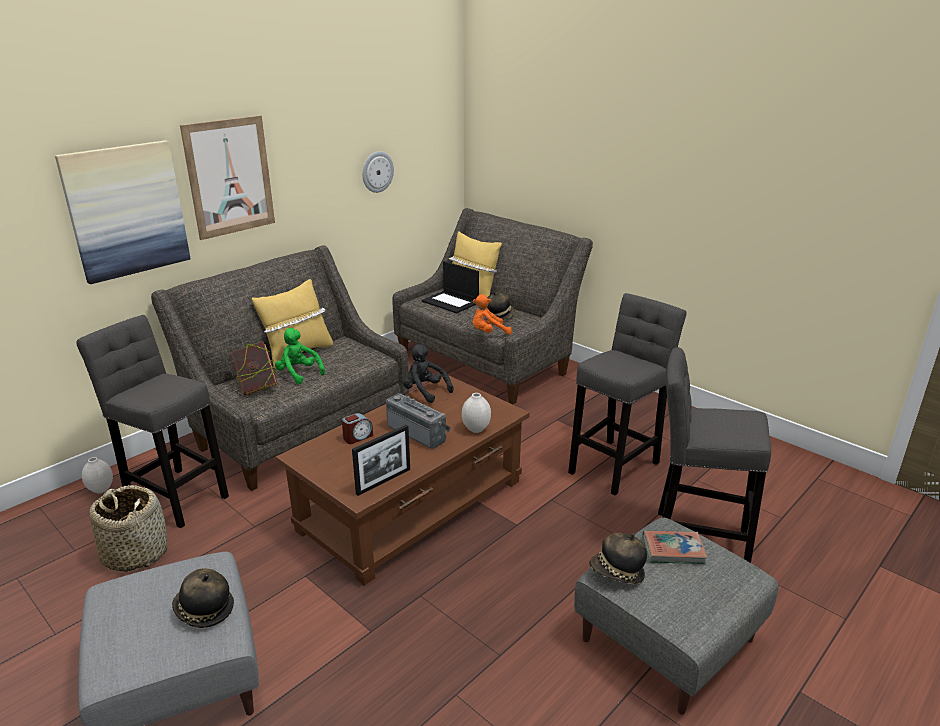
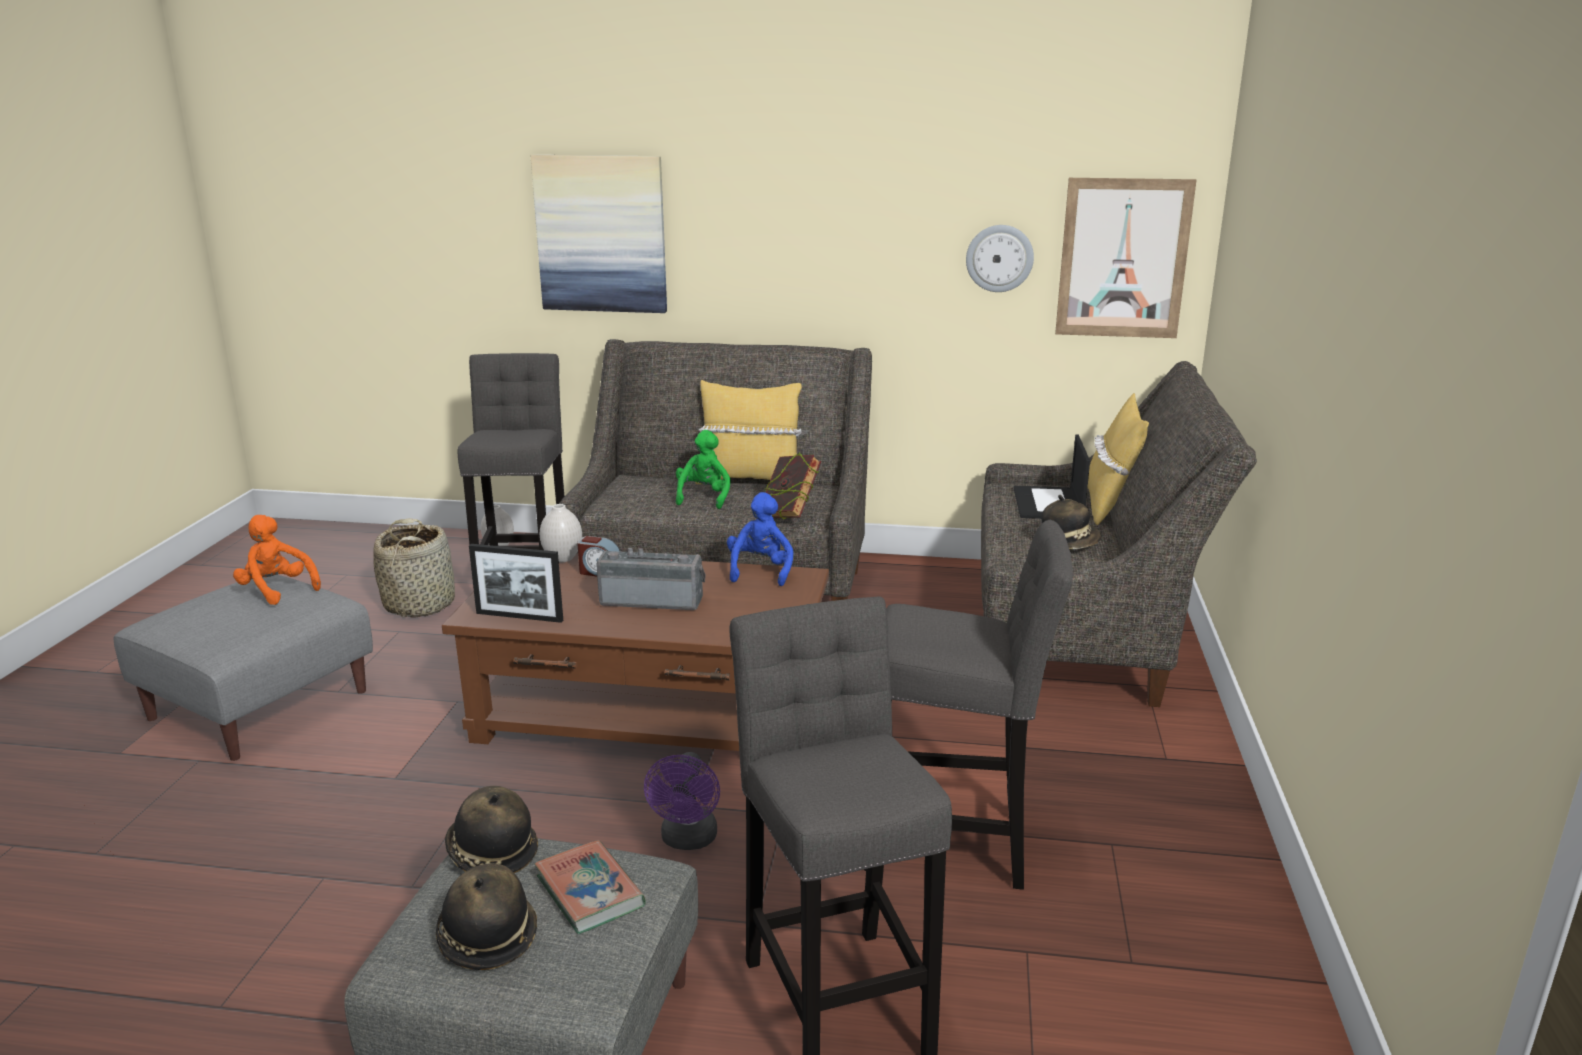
camera: 55 degrees right, 5 degrees down
hat [172,568,234,628] -> hat moved to [436,863,537,970]
picture [180,115,275,240] -> picture moved to [1055,178,1196,338]
book [231,342,278,395] -> book moved to [765,452,821,520]
radio [386,393,451,449] -> radio turned 90 degrees counterclockwise [596,548,706,610]
black plush toy [403,344,453,403] -> blue plush toy [727,492,793,586]
white vase [462,393,491,433] -> white vase moved to [540,504,582,562]
orange plush toy [472,294,512,335] -> orange plush toy moved to [233,515,321,605]
none -> purple fan [644,752,720,850]

